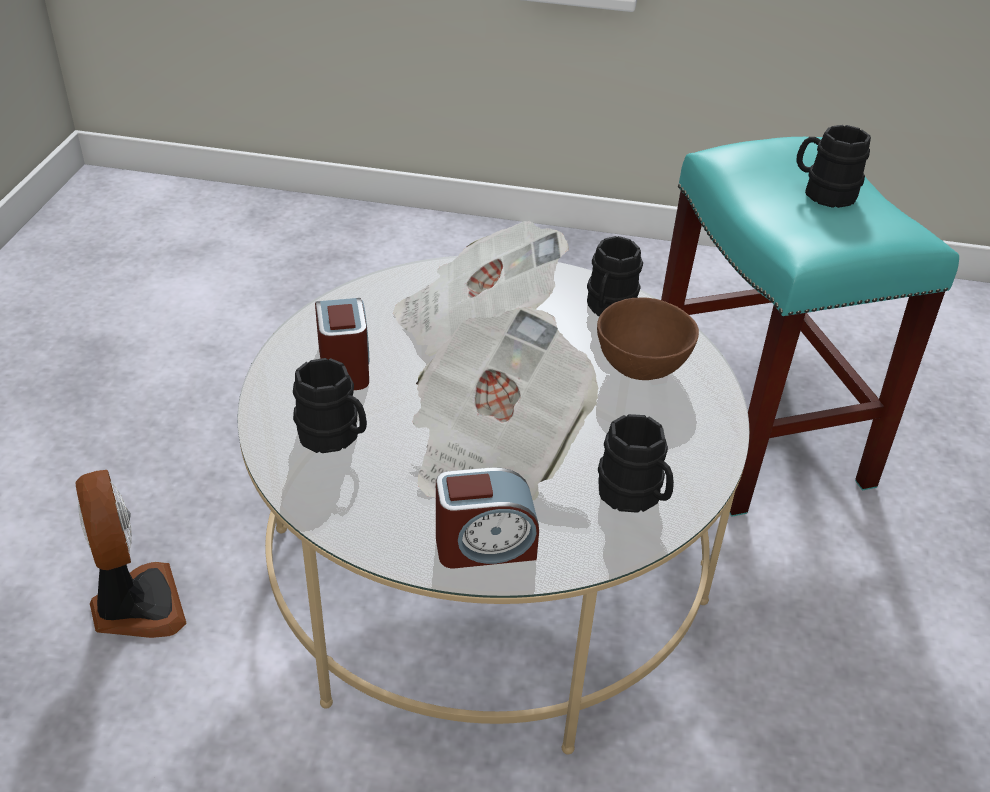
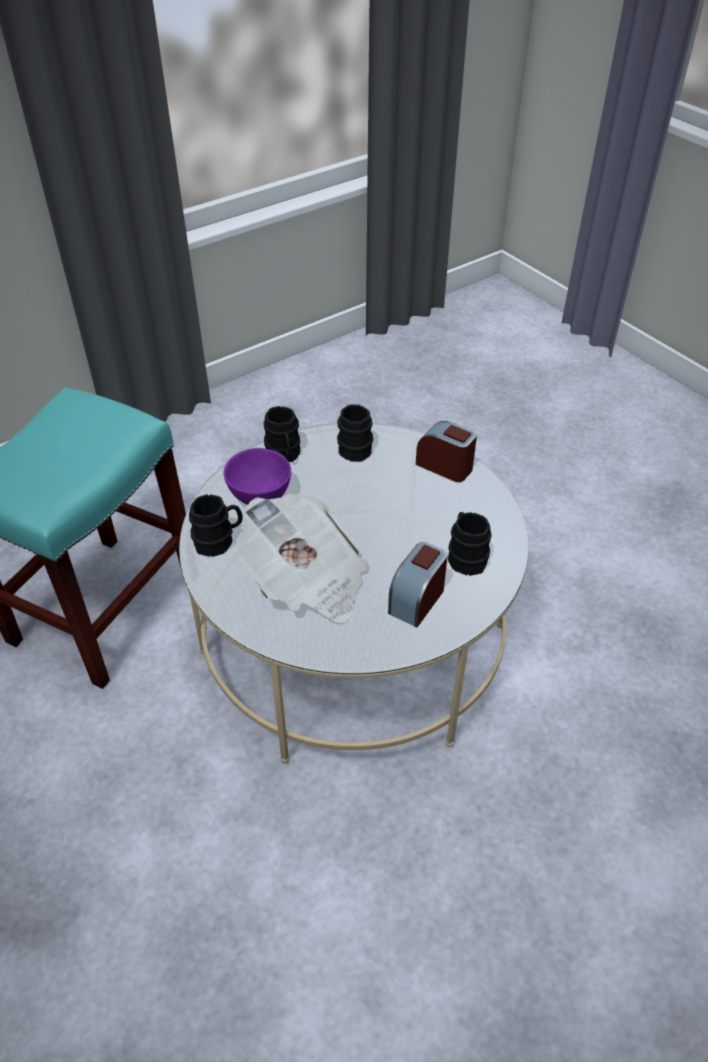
camera: 135 degrees left, 5 degrees up
fan [75,470,187,638] -> none
newspaper [412,307,598,500] -> none
brown bowl [597,297,699,380] -> purple bowl [223,448,291,505]
black mug [796,125,871,208] -> black mug moved to [264,406,300,462]

